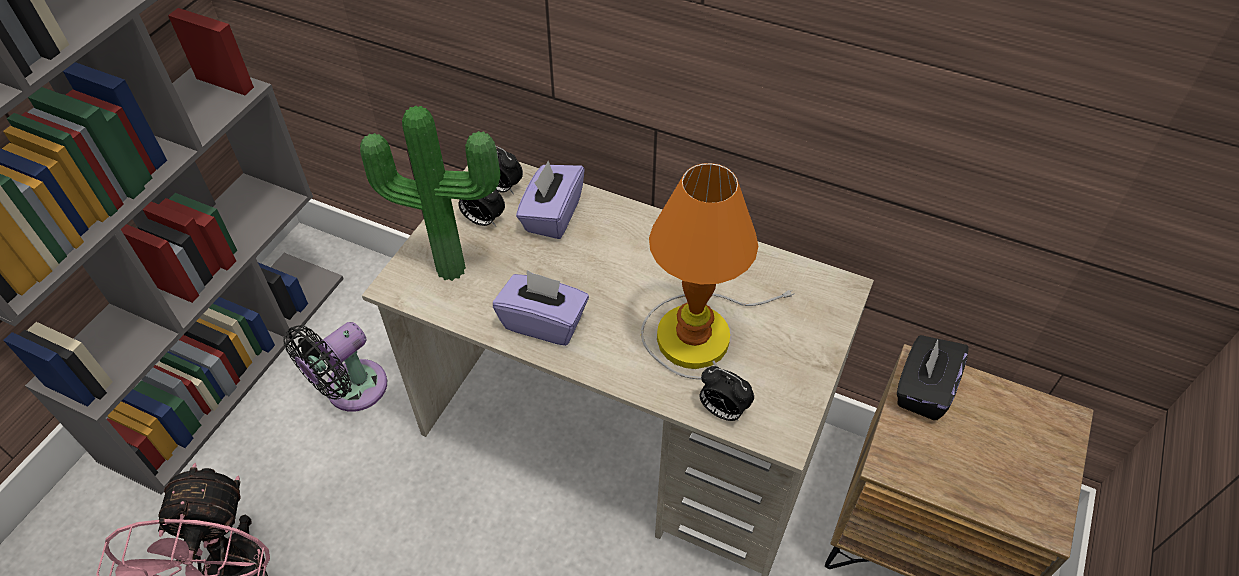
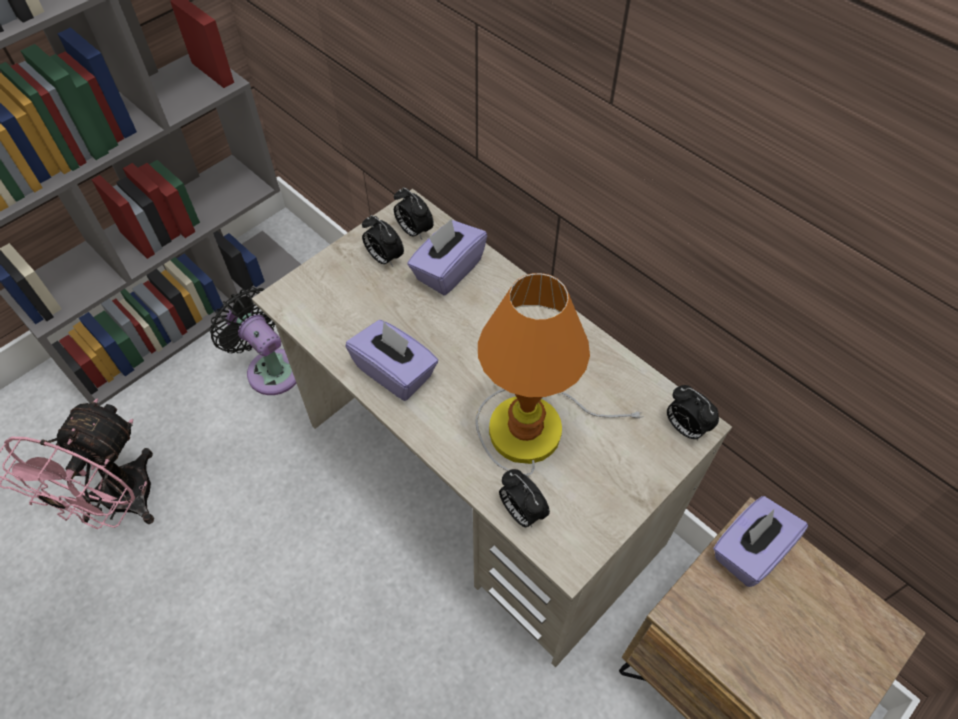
camera: 20 degrees right, 5 degrees up
black fan [283,322,387,412] -> black fan turned 75 degrees clockwise [210,287,296,395]
potted plant [360,106,500,281] -> none
black tissue box [897,335,969,420] -> purple tissue box [713,496,808,587]
none -> alarm clock [667,385,719,440]

